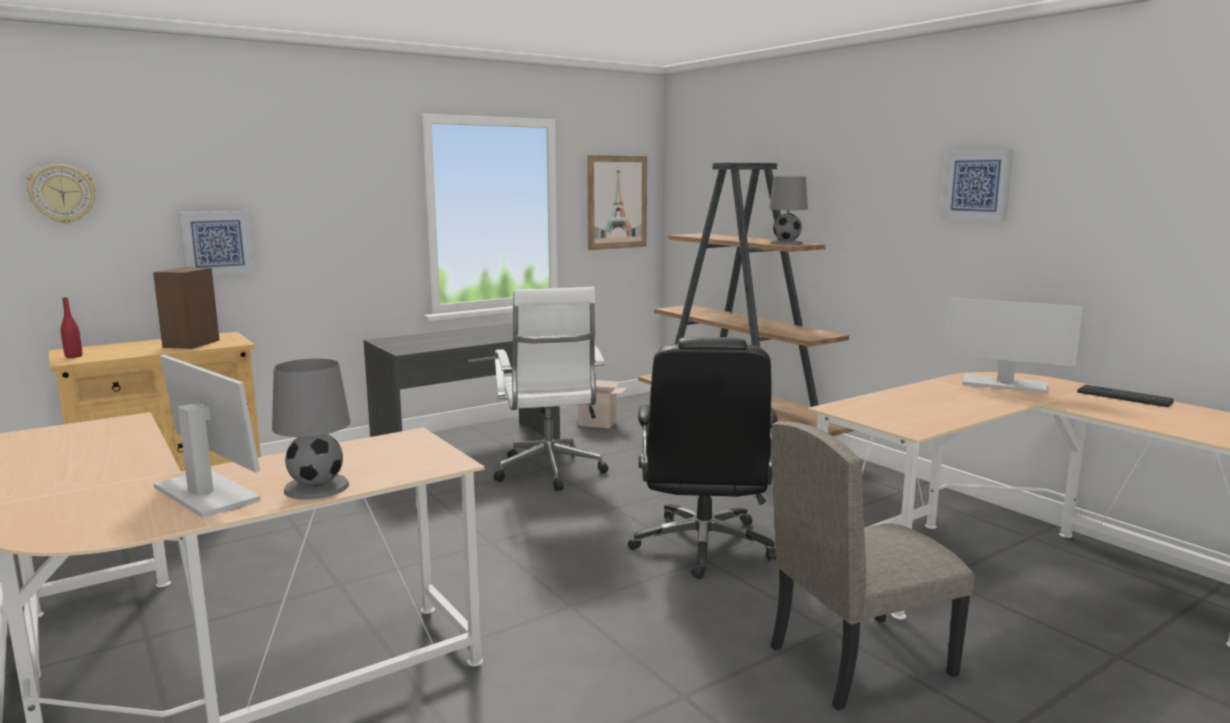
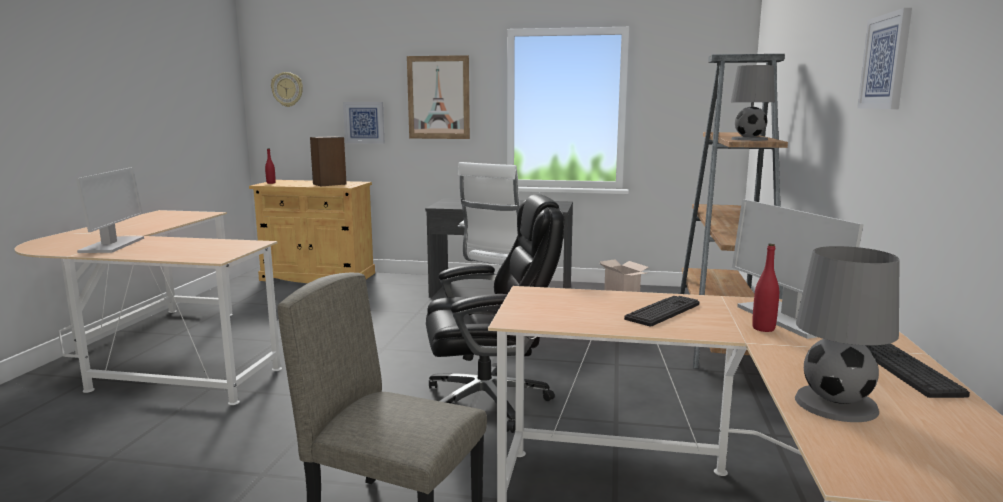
camera: 45 degrees right, 0 degrees up
grey table lamp [272,359,351,500] -> grey table lamp moved to [795,246,900,422]
picture [587,155,647,250] -> picture moved to [407,55,470,139]
black office chair [628,337,778,579] -> black office chair turned 150 degrees counterclockwise [426,194,564,433]
none -> keyboard [624,296,699,327]
none -> red bottle [752,244,779,332]

